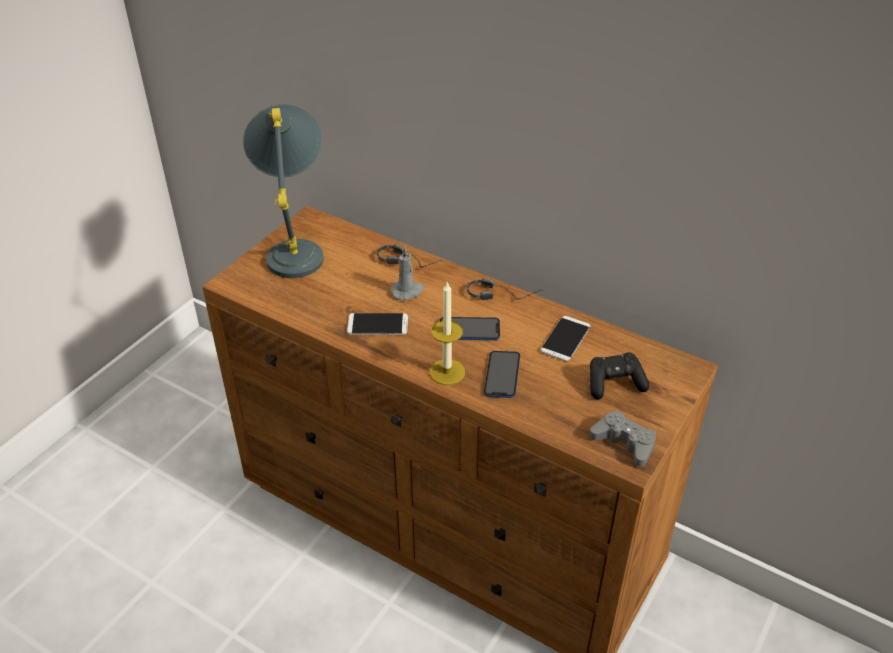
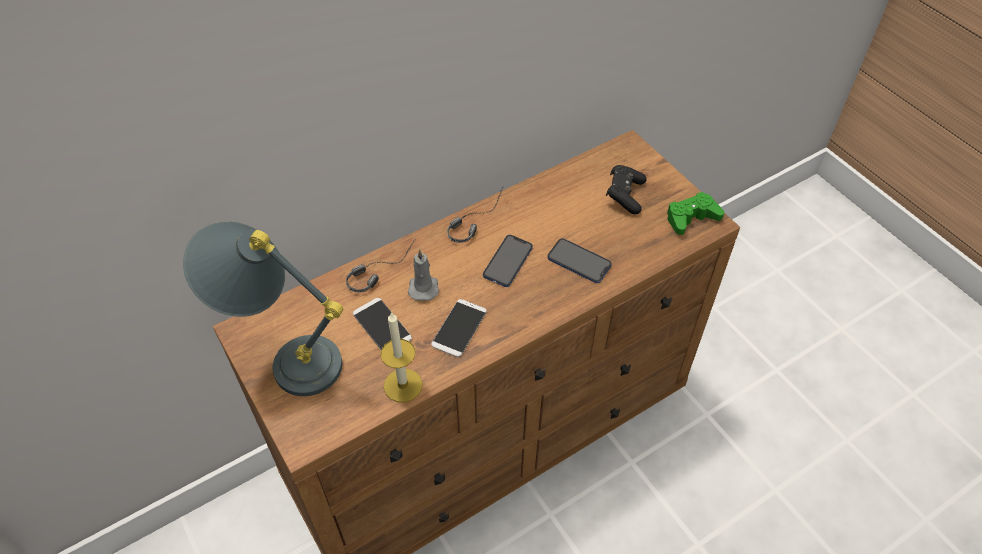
camera: 65 degrees left, 10 degrees up
candle [429,282,465,385] -> candle moved to [381,312,422,402]
phone [541,316,590,361] -> phone moved to [353,298,412,350]
grey game controller [589,411,656,467] -> green game controller [667,192,724,235]

